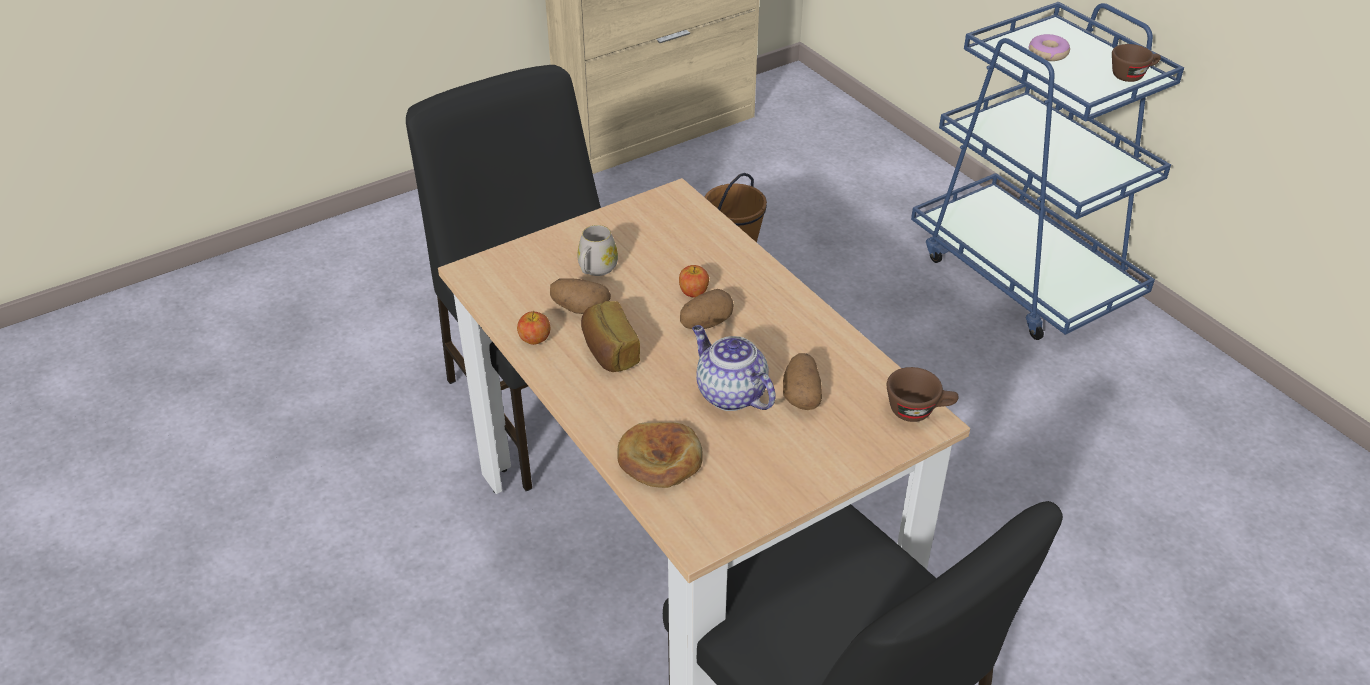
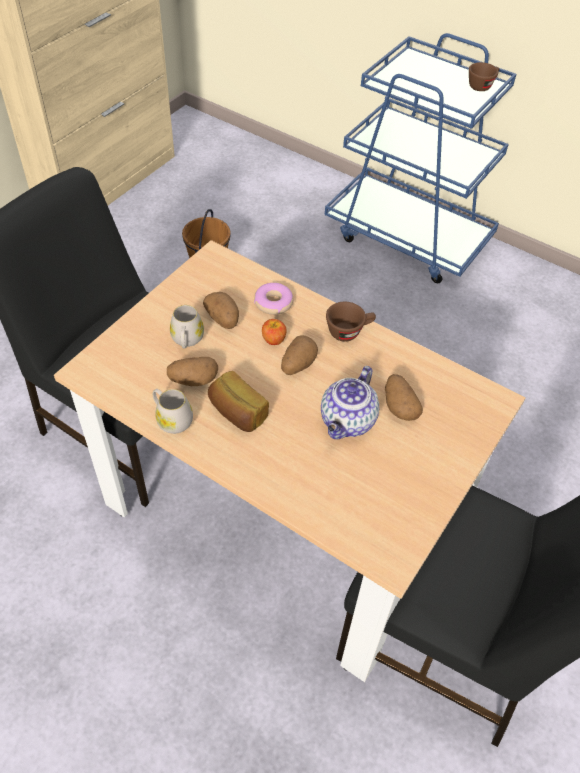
camera: 25 degrees left, 10 degrees up
apple [517,311,550,345] -> white mug [152,389,193,434]
bread [617,422,702,488] -> none
teapot [692,325,776,411] -> teapot turned 90 degrees counterclockwise [321,366,379,439]
brown cup [887,367,958,422] -> brown cup moved to [326,302,376,342]
donut [1029,34,1070,61] -> donut moved to [254,283,293,315]
none -> potato [203,292,239,329]

